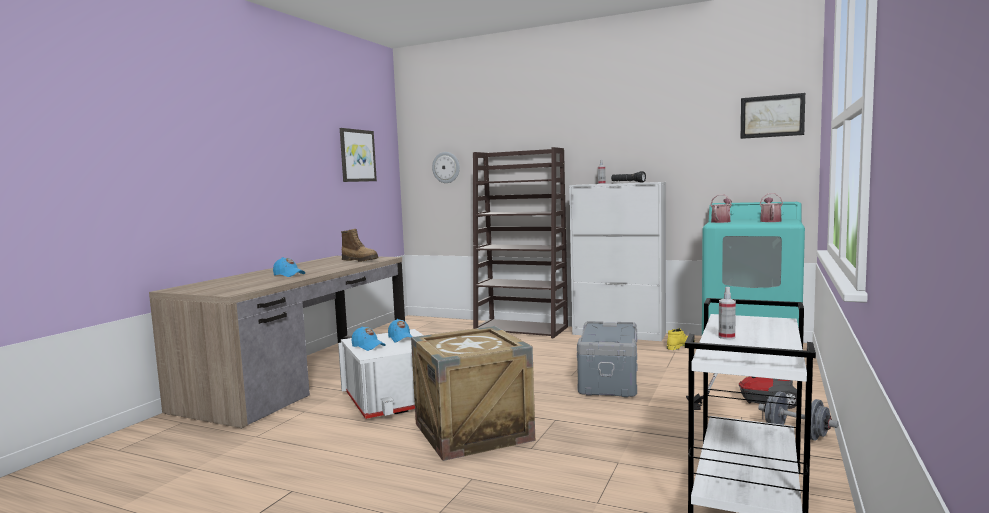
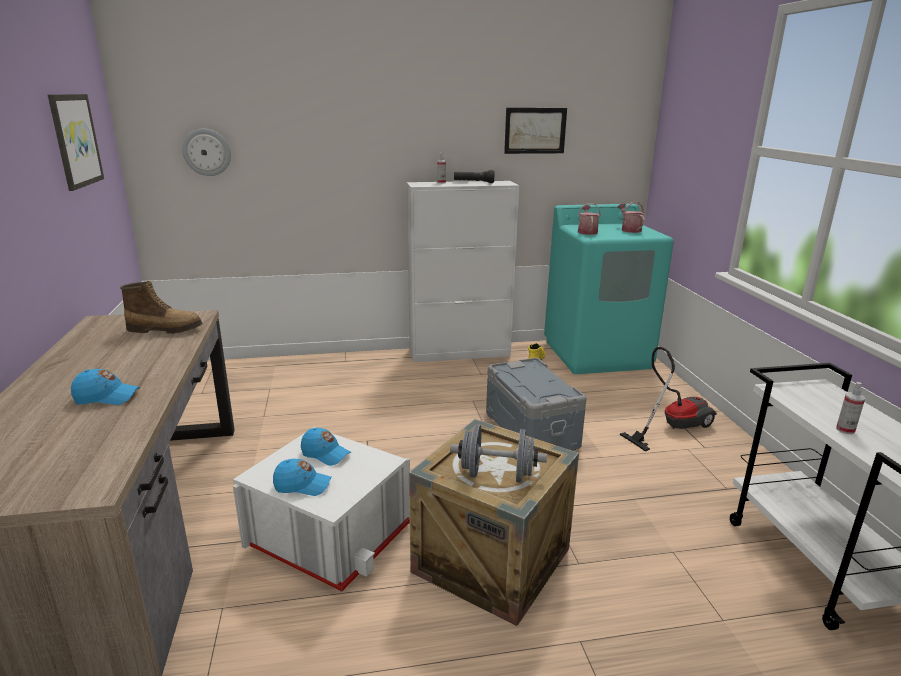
camera: 35 degrees left, 15 degrees up
brown bookcase [473,147,568,338] -> none
picture [741,93,805,139] -> picture moved to [504,108,567,154]
grey dumbbell [758,391,839,440] -> grey dumbbell moved to [450,425,547,483]

